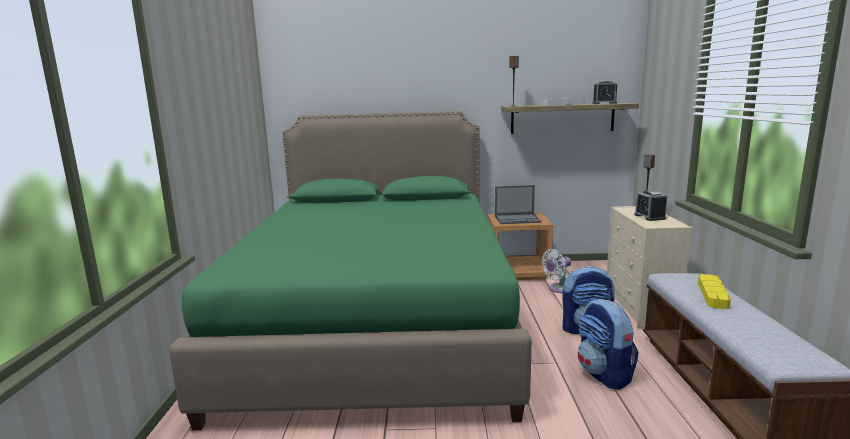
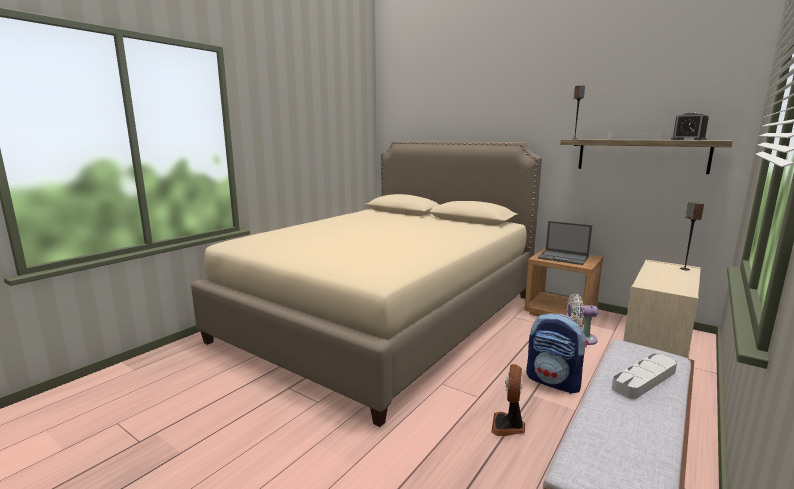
camera: 35 degrees right, 0 degrees up
green bed [169,111,532,430] -> beige bed [191,141,542,427]
backpack [578,299,639,390] -> fan [491,364,525,436]
alarm clock [634,191,668,221] -> none
yellow tray [698,274,731,309] -> grey tray [612,354,677,399]

